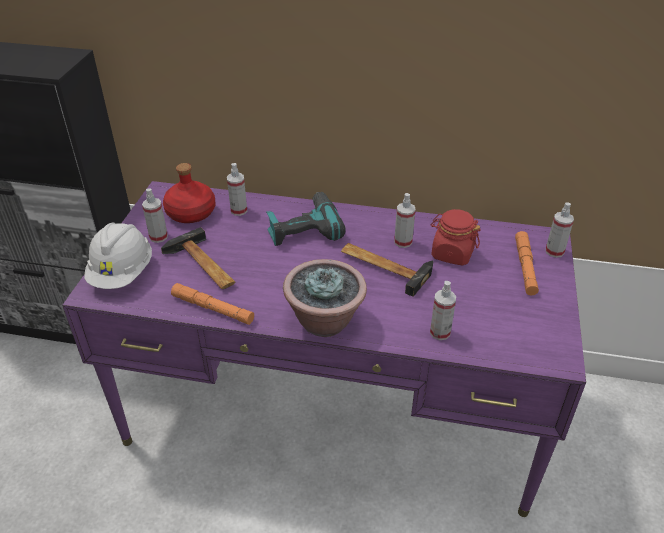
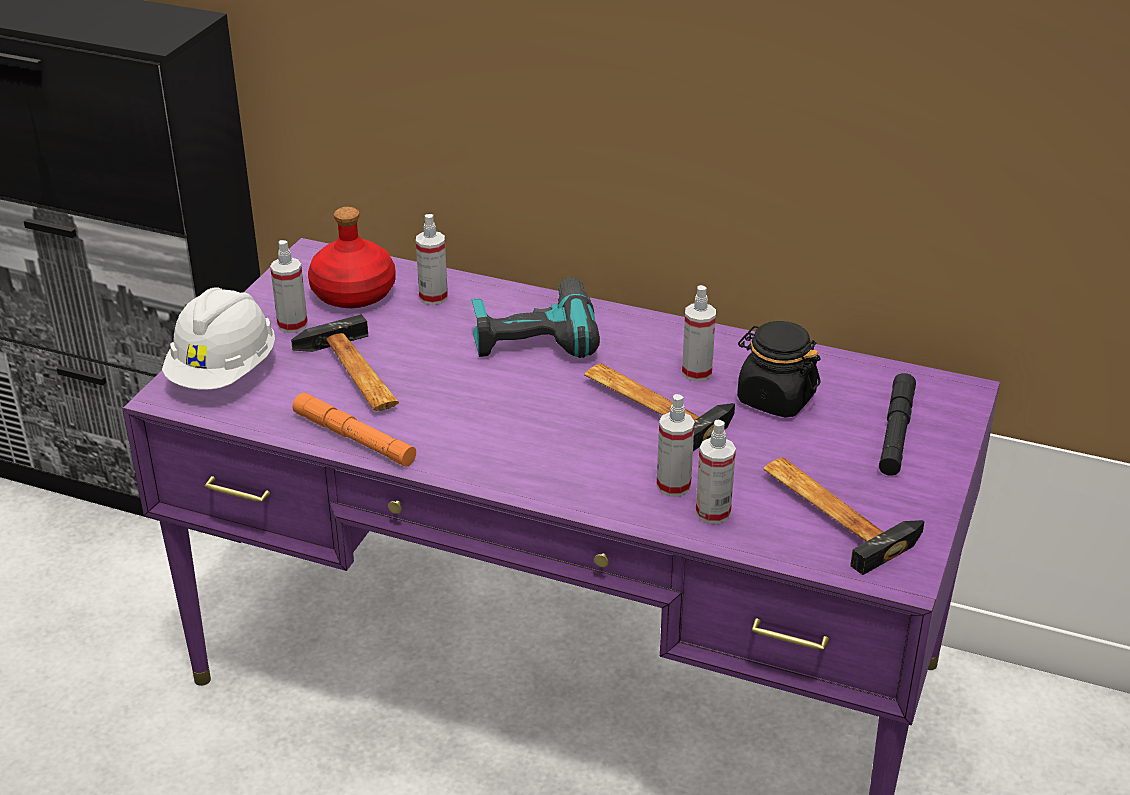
camera: 10 degrees right, 5 degrees down
potted plant [283,259,367,337] -> none
red jar [431,209,481,266] -> black jar [737,321,821,418]
orange flashlight [515,231,539,295] -> black flashlight [879,373,916,476]
spray bottle [545,202,574,258] -> spray bottle moved to [656,394,695,497]
none -> hammer [763,457,925,575]

